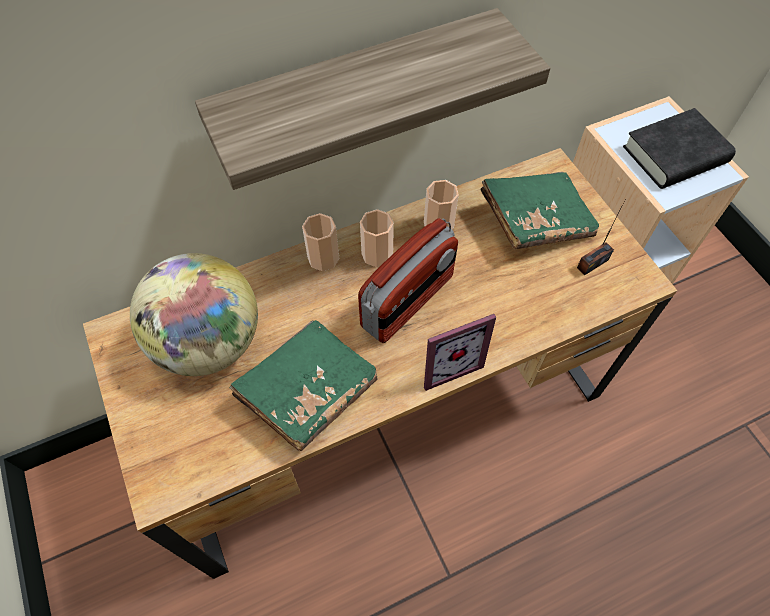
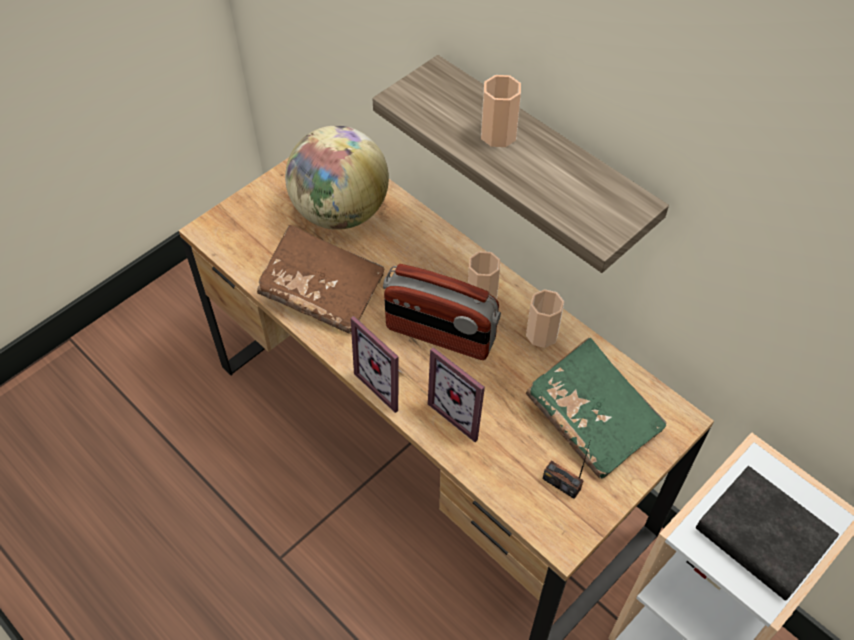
camera: 70 degrees right, 5 degrees down
green book [230,320,378,451] -> brown book [257,225,384,334]
cup [302,213,339,271] -> cup moved to [481,75,521,147]
none -> picture frame [428,347,485,442]

